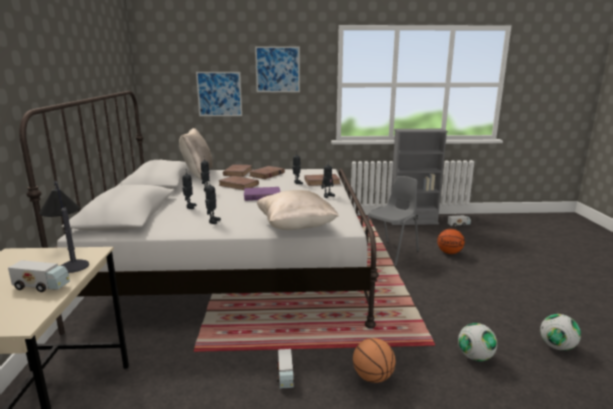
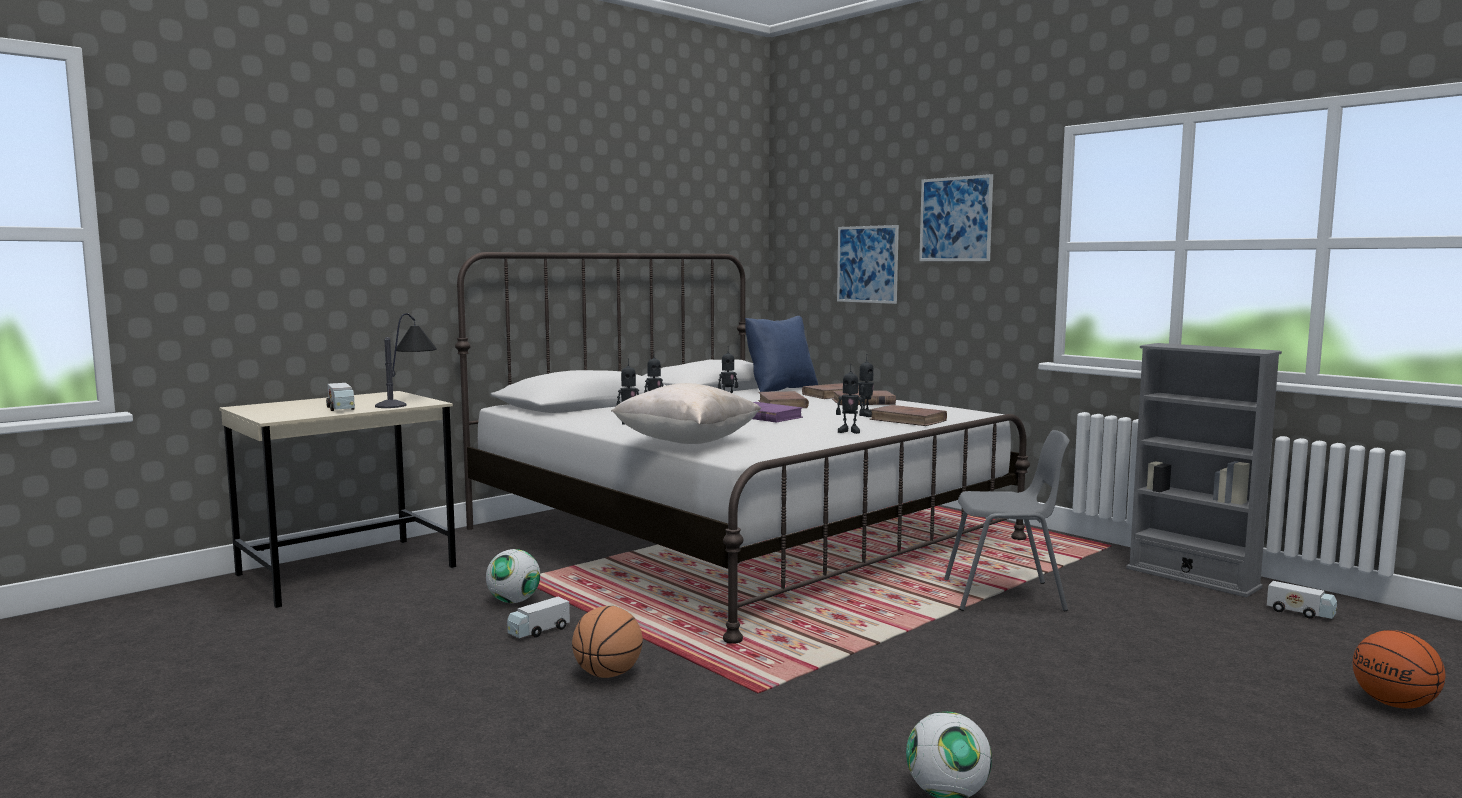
camera: 50 degrees right, 10 degrees down
beige pillow [179,128,213,180] -> blue pillow [745,316,818,392]
basketball [437,229,465,254] -> basketball moved to [1353,630,1445,709]
football [458,323,497,361] -> football moved to [486,549,540,603]

